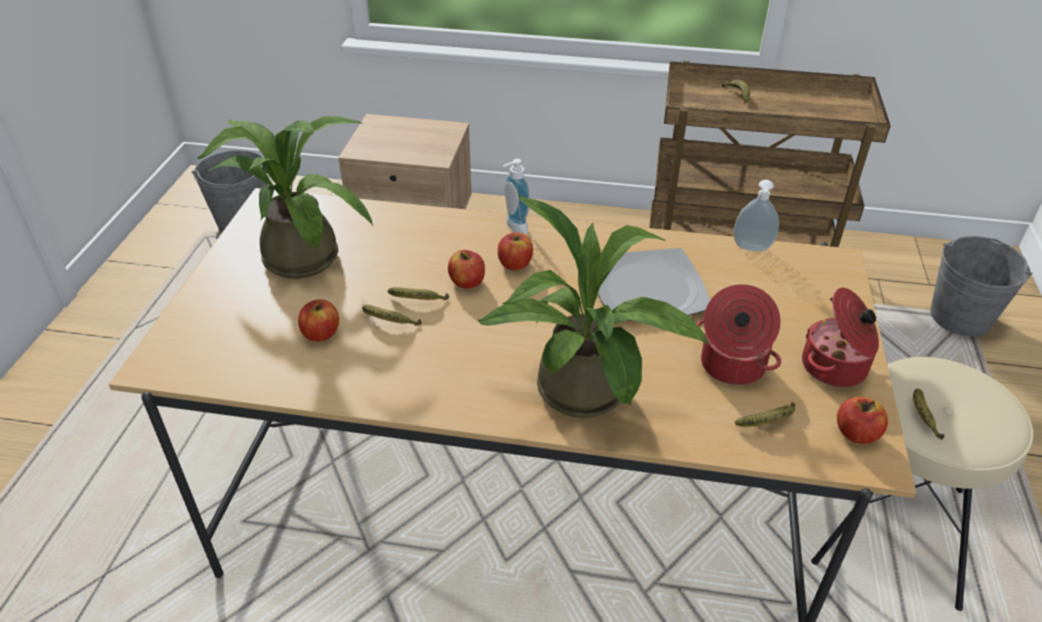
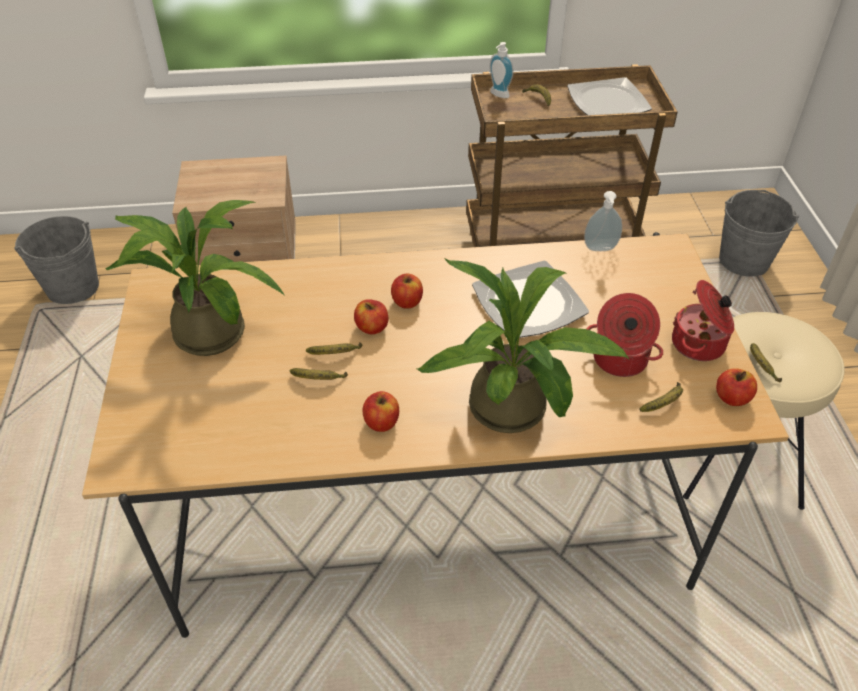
camera: 15 degrees left, 5 degrees up
apple [298,299,339,342] -> apple moved to [362,391,399,432]
soap dispenser [503,159,530,234] -> soap dispenser moved to [490,42,514,98]
none -> plate [567,77,652,115]

